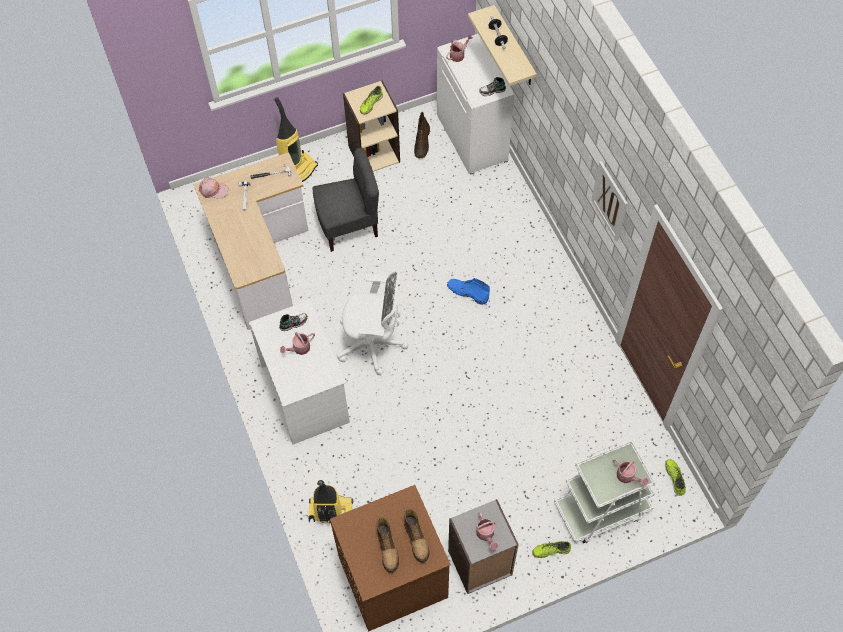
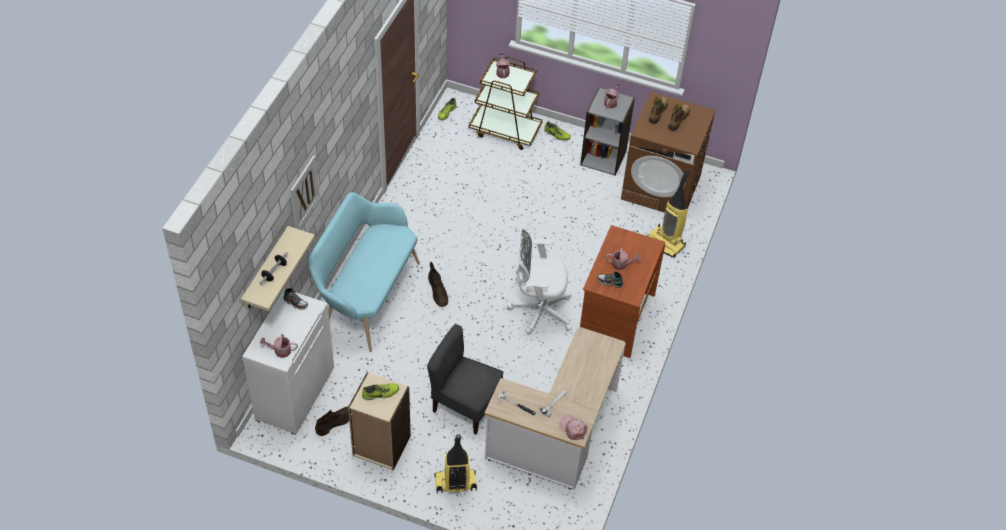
camera: 140 degrees left, 10 degrees down
white desk [249,300,350,445] -> brown desk [580,225,665,358]
white office chair [337,271,409,375] -> white office chair turned 45 degrees counterclockwise [507,228,572,335]
blue boot [447,278,490,305] -> brown boot [428,262,448,307]
white cart [554,440,655,543] -> brown cart [469,56,543,150]
picture [591,161,628,241] -> picture moved to [290,155,320,229]
none -> turquoise bench [308,192,420,352]

